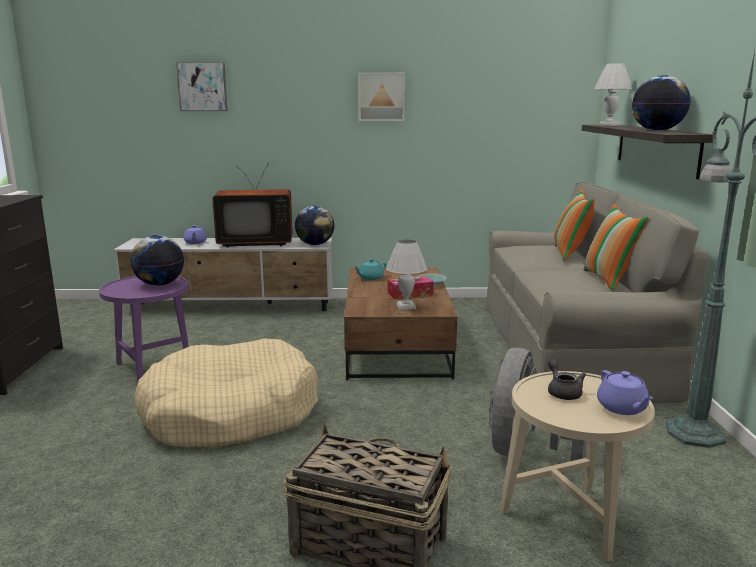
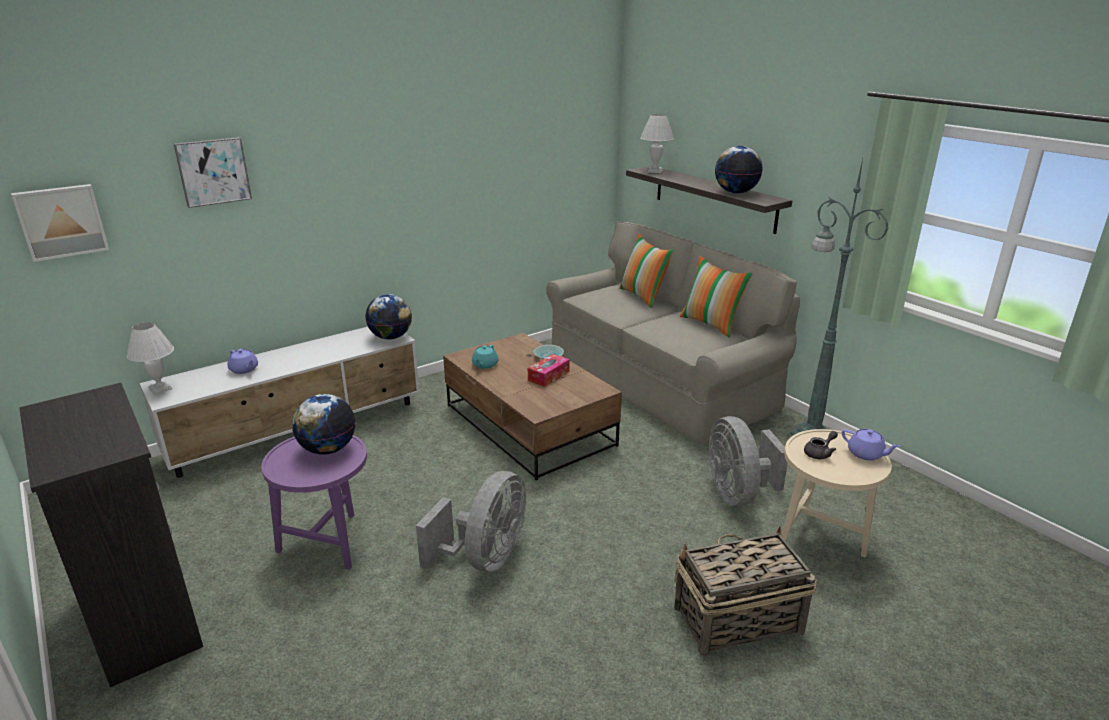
camera: 35 degrees left, 10 degrees up
beige dog bed [134,339,318,448] -> grey fan [416,471,526,572]
television [212,163,293,247] -> none
picture [358,73,405,121] -> picture moved to [11,184,109,262]
white table lamp [386,239,427,310] -> white table lamp moved to [127,322,174,395]
grey teapot [548,359,586,400] -> grey teapot turned 105 degrees clockwise [804,431,838,459]

